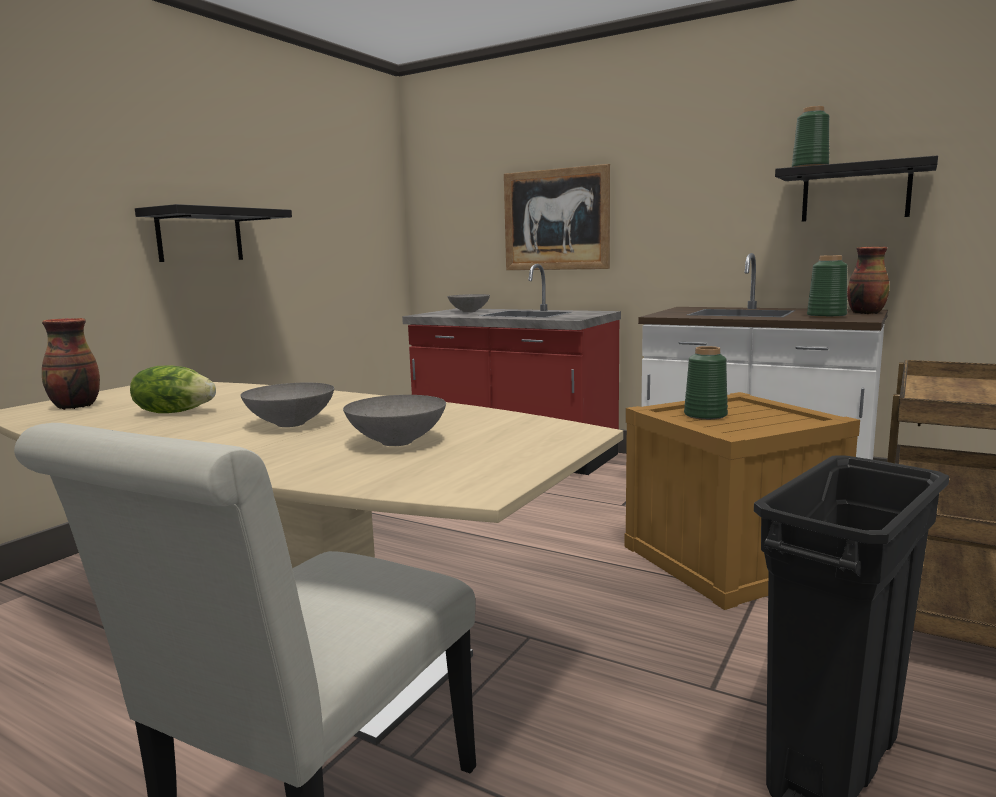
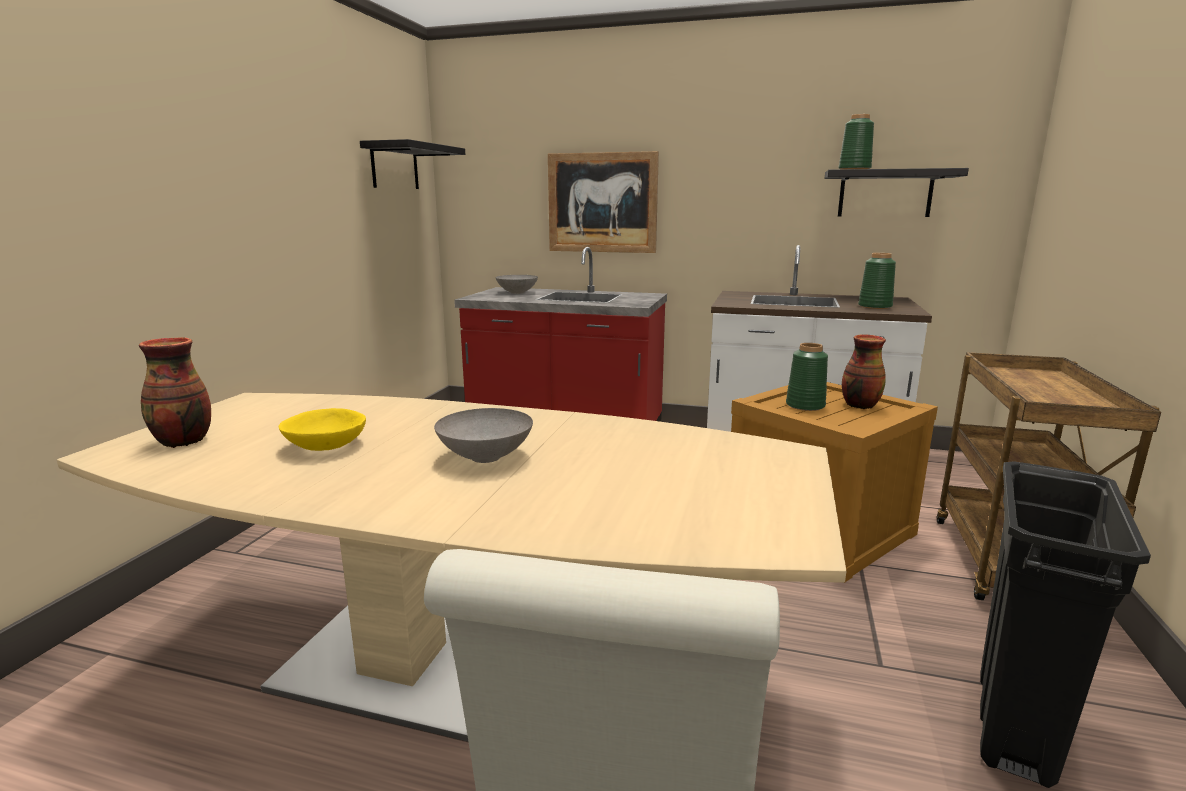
camera: 15 degrees left, 5 degrees up
lettuce [130,365,216,413] -> yellow bowl [279,408,366,451]
black shelf [135,204,292,262] -> black shelf moved to [360,139,465,189]
grey bowl [343,395,446,446] -> none
vase [847,247,890,314] -> vase moved to [842,334,886,409]

